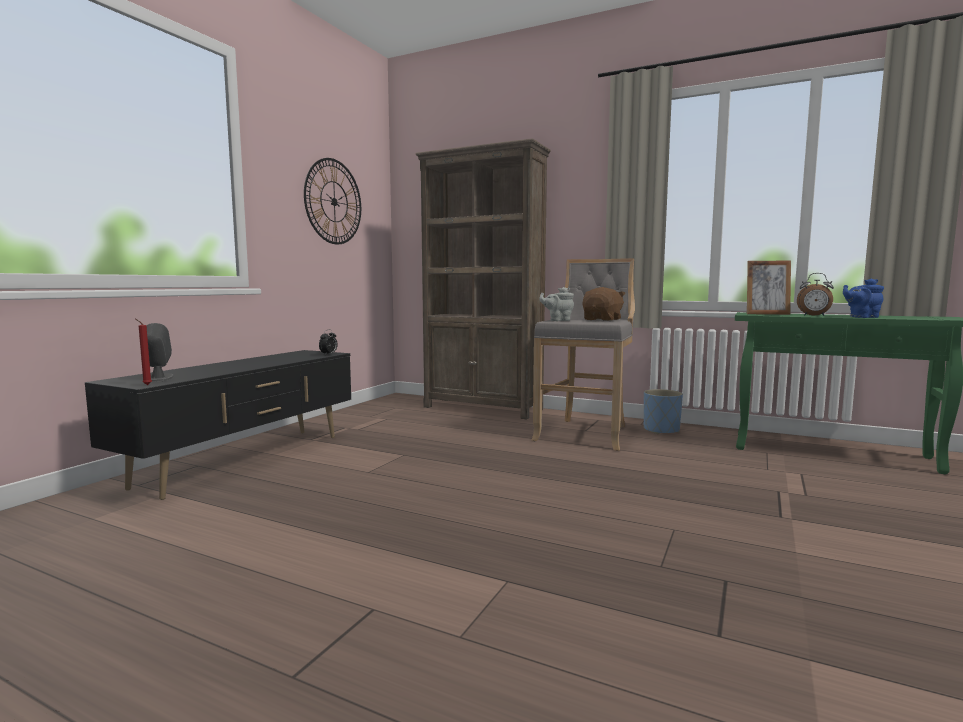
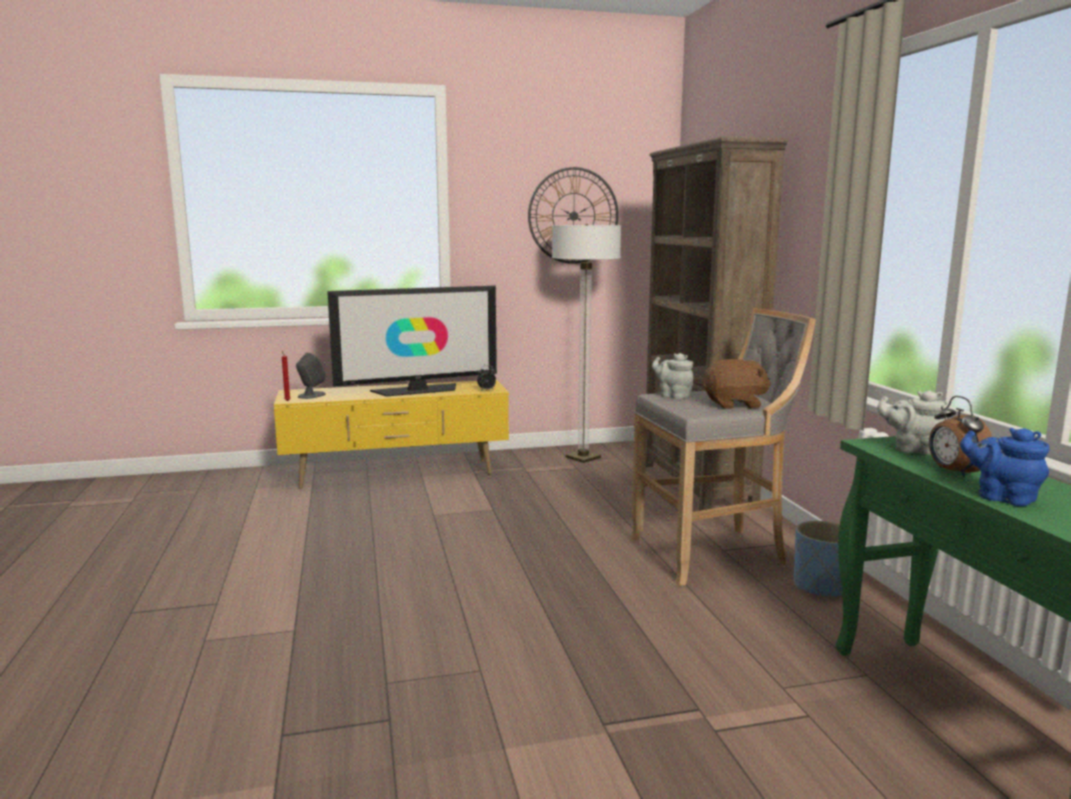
camera: 50 degrees right, 5 degrees up
black tv stand [85,350,351,500] -> yellow tv stand [274,380,509,489]
picture frame [747,261,791,315] -> grey teapot [877,390,949,455]
none -> television [327,285,497,397]
none -> floor lamp [552,224,621,463]

